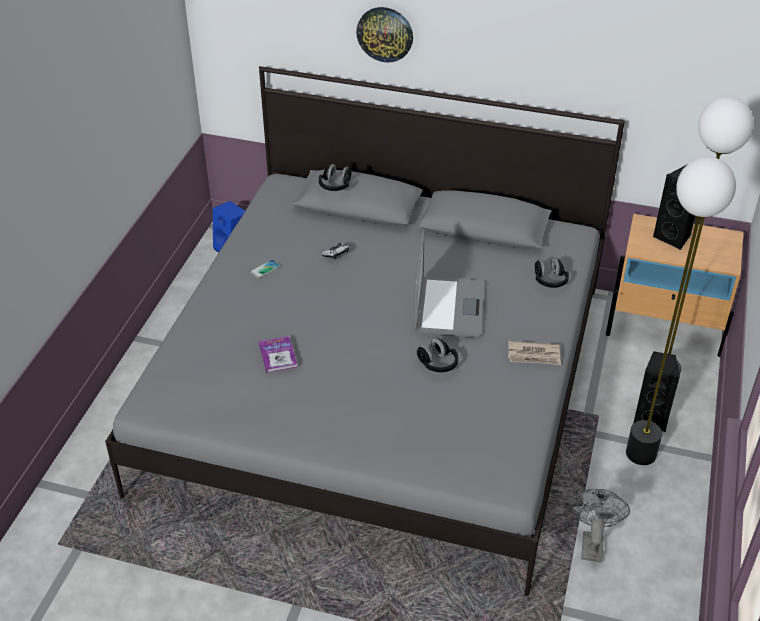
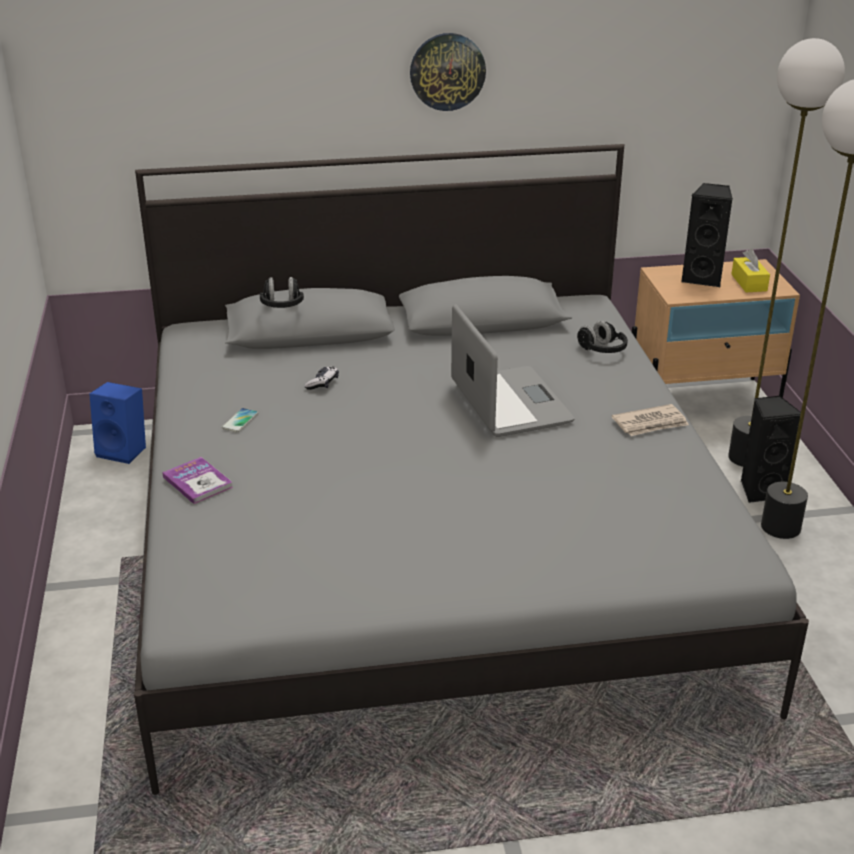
camera: 25 degrees left, 10 degrees down
book [259,336,298,373] -> book moved to [162,457,233,504]
wall clock [356,7,413,62] -> wall clock moved to [410,33,486,111]
black headphones [417,338,458,373] -> none
grey fan [569,489,630,562] -> none
none -> yellow tissue box [731,249,770,292]

